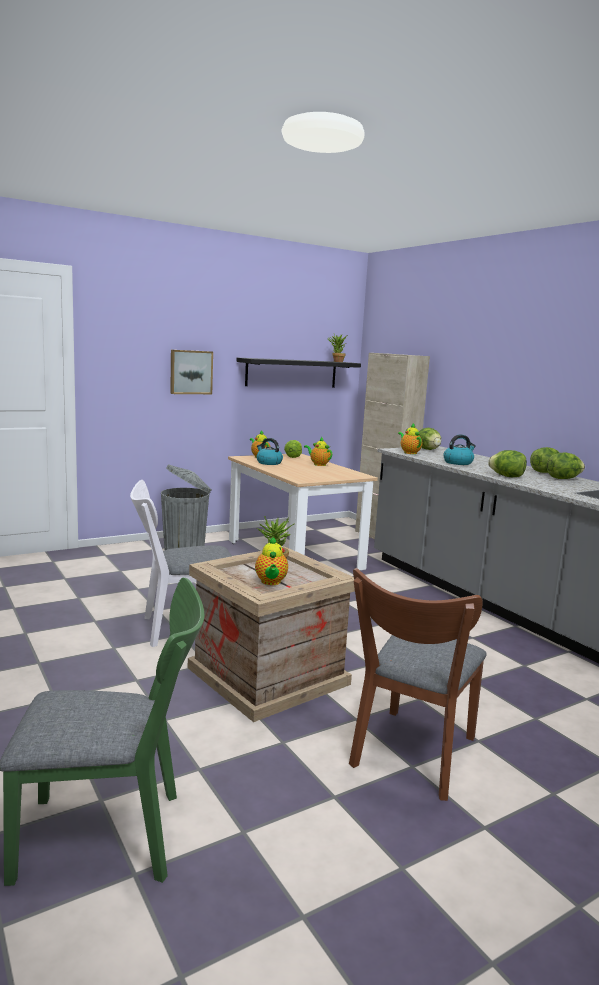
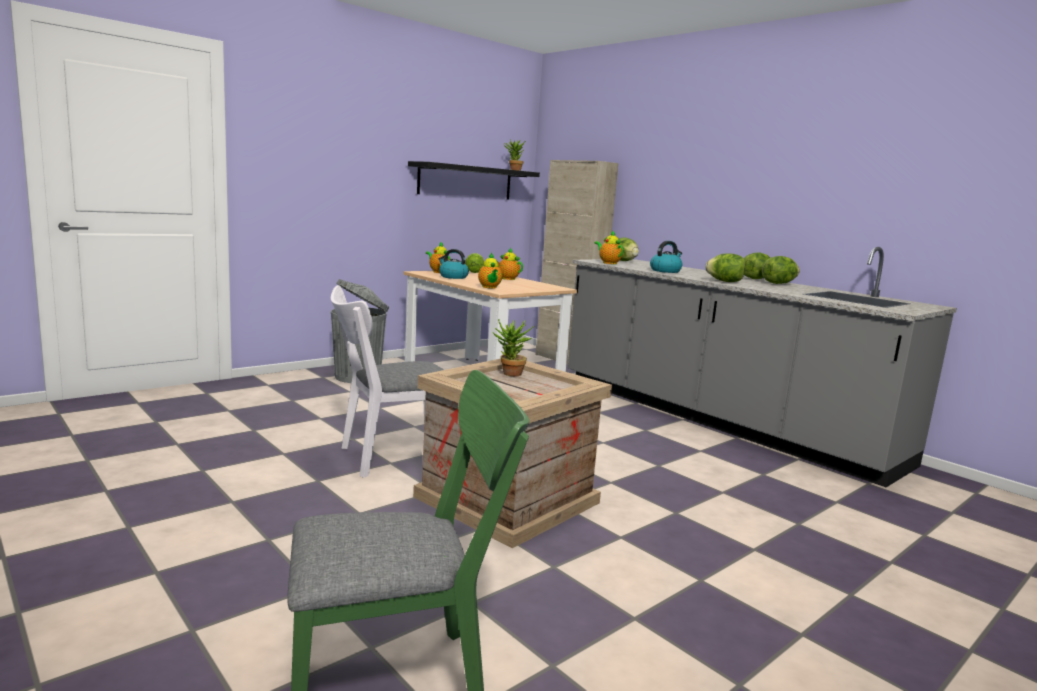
camera: 10 degrees left, 0 degrees up
picture [170,350,213,394] -> none
teapot [255,537,288,585] -> teapot moved to [478,253,502,289]
brown chair [349,568,487,801] -> none

